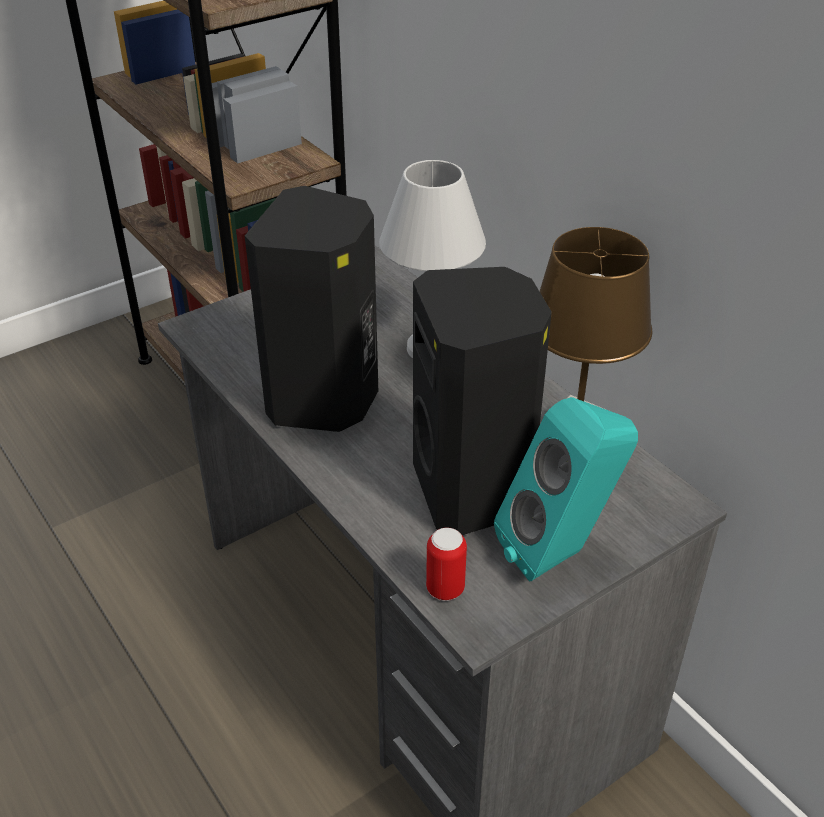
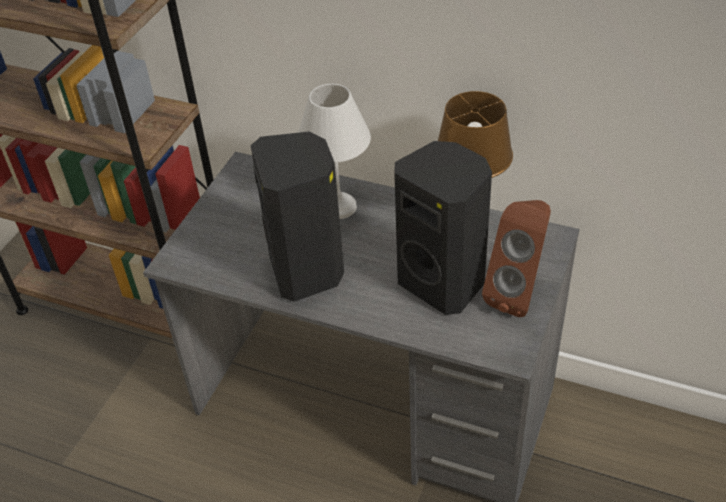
camera: 30 degrees left, 5 degrees up
can [426,528,467,601] -> none
turquoise speaker [494,397,638,581] -> brown speaker [482,200,551,317]

